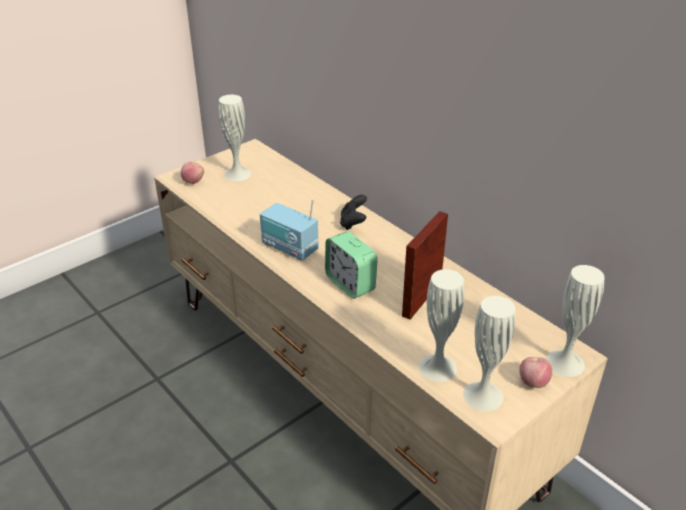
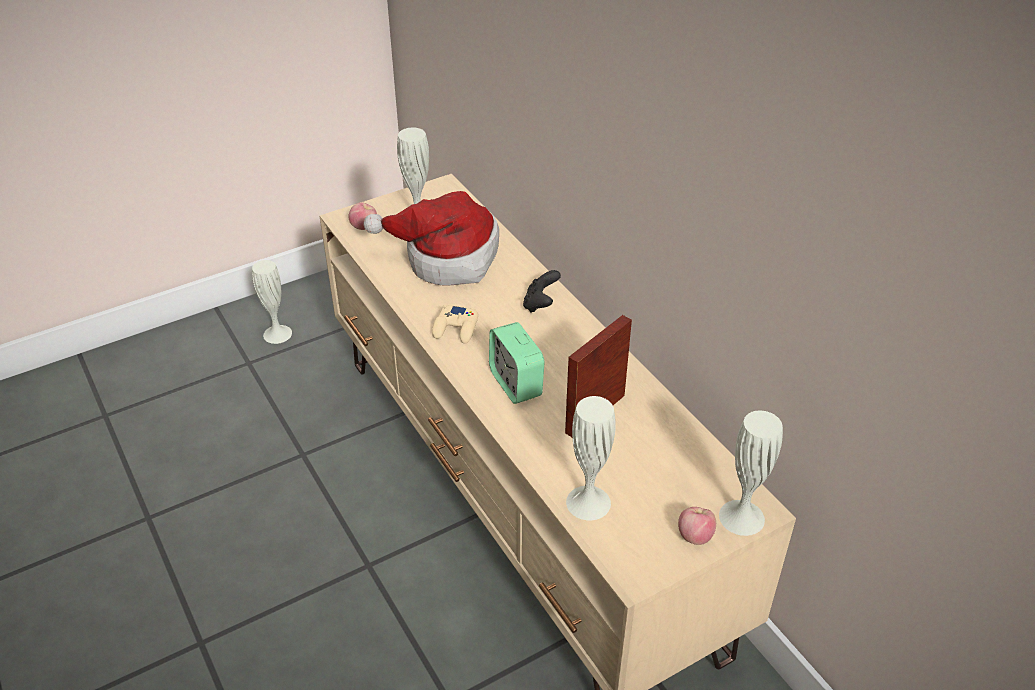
camera: 10 degrees right, 5 degrees up
radio [260,199,319,261] -> beige game controller [432,304,478,344]
white vase [463,296,516,411] -> white vase moved to [252,260,292,344]
none -> hat [364,191,499,285]

